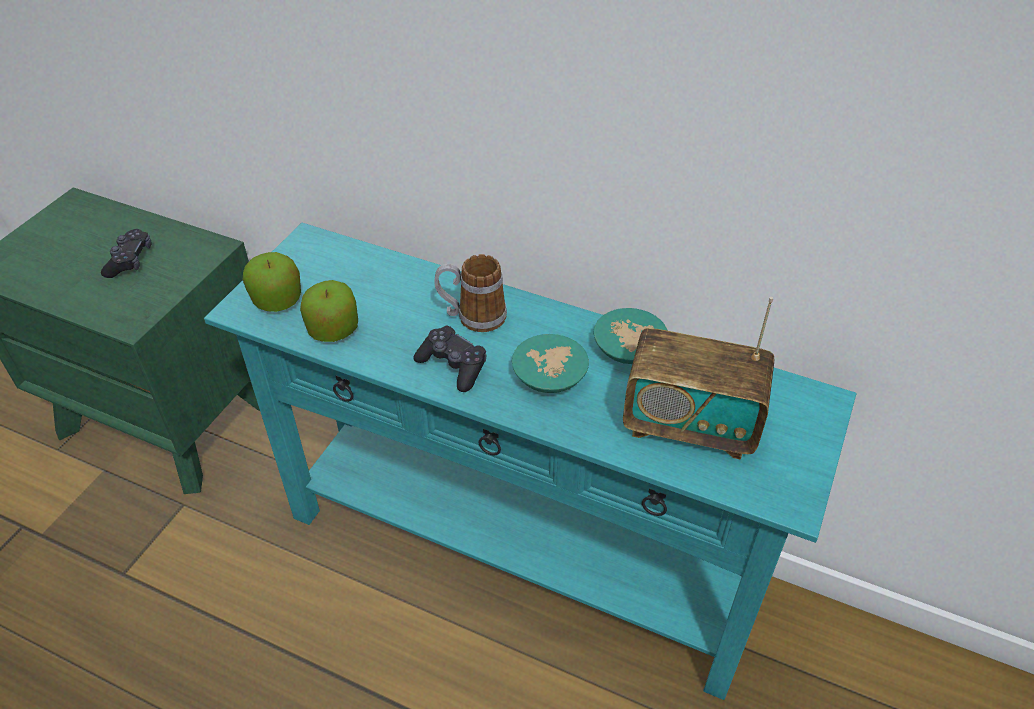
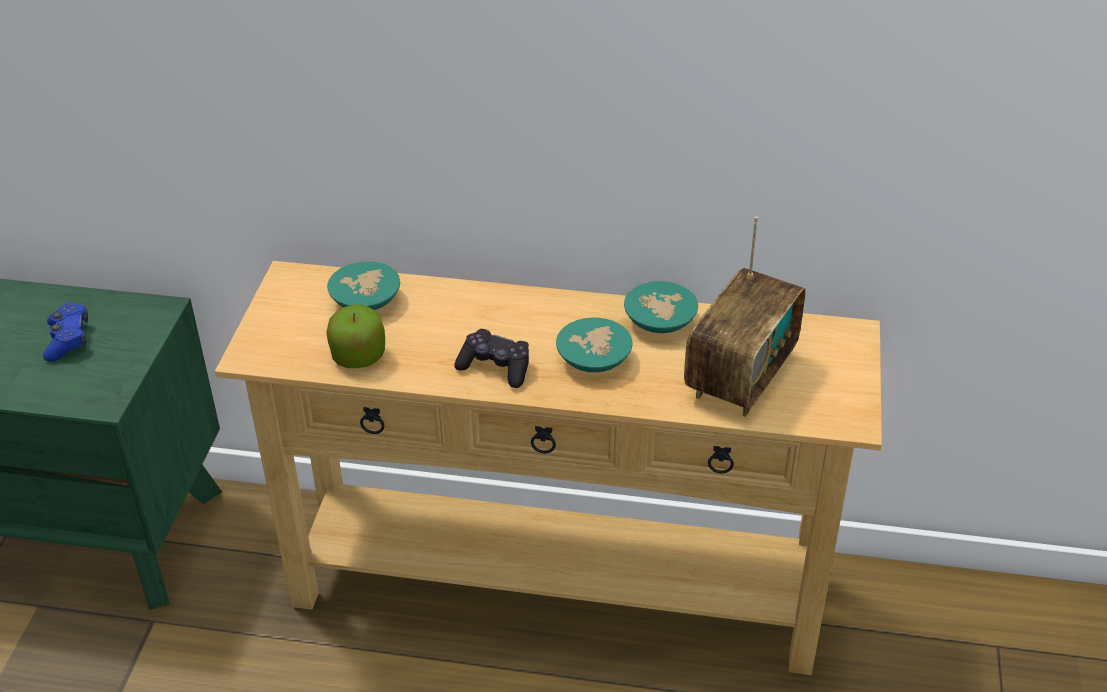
camera: 15 degrees left, 5 degrees down
black game controller [101,229,151,278] -> blue game controller [43,303,88,362]
turquoise console table [204,223,857,700] -> beige console table [215,261,882,675]
apple [243,252,301,312] -> none
mug [434,254,507,332] -> none
radio [623,297,774,460] -> radio turned 60 degrees counterclockwise [684,216,806,417]
none -> turquoise bowl [327,261,400,310]

